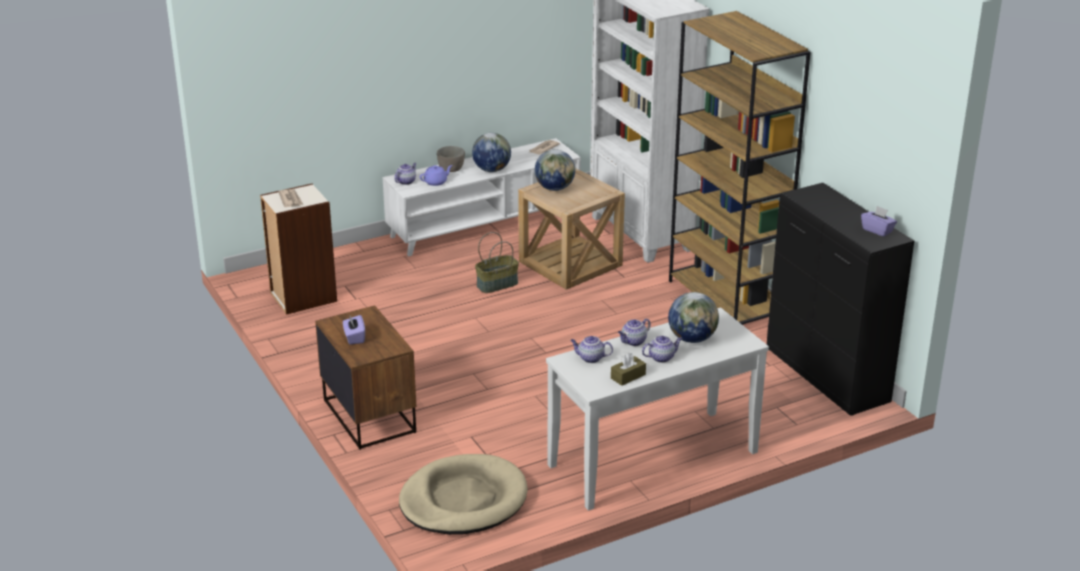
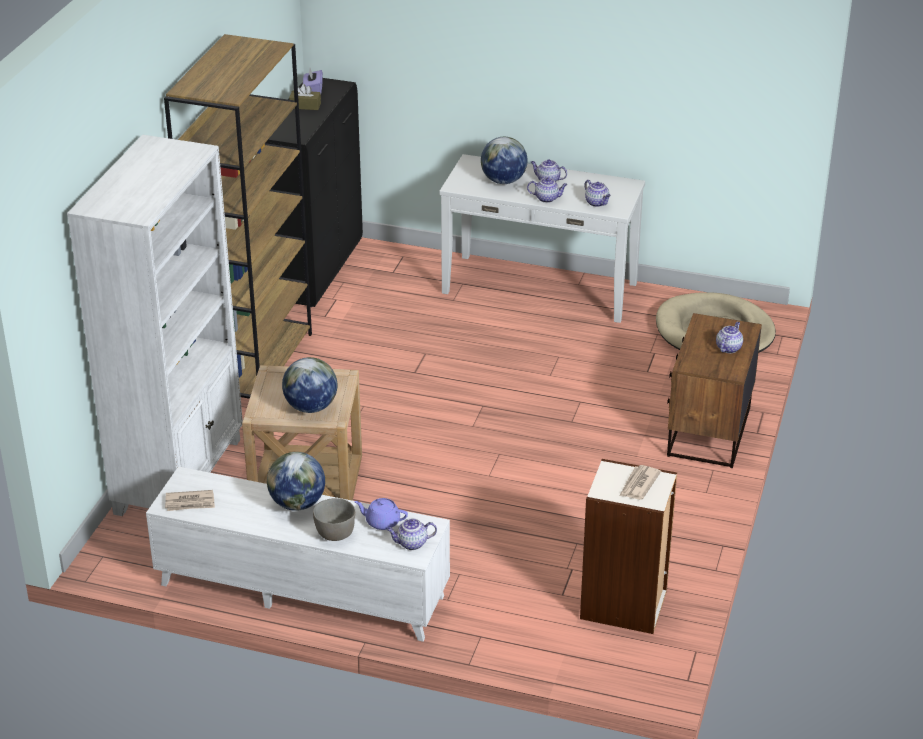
camera: 135 degrees left, 5 degrees up
purple tissue box [343,315,365,345] -> teapot [716,322,743,353]
basket [475,232,519,293] -> none
brown tissue box [611,353,646,386] -> brown tissue box moved to [289,84,321,110]

